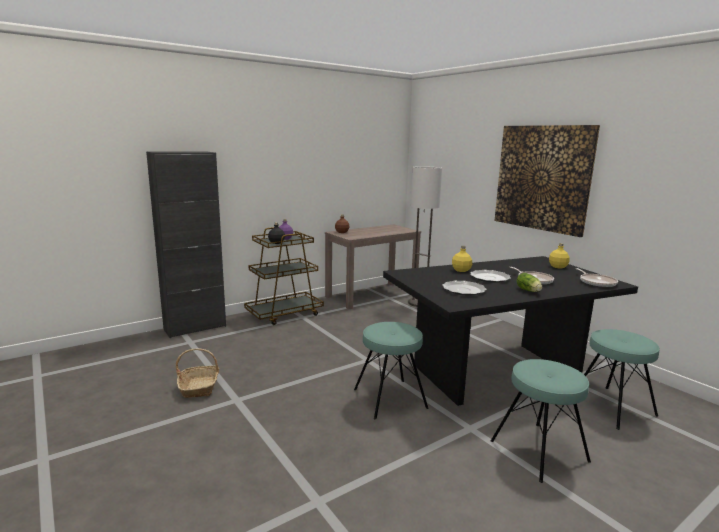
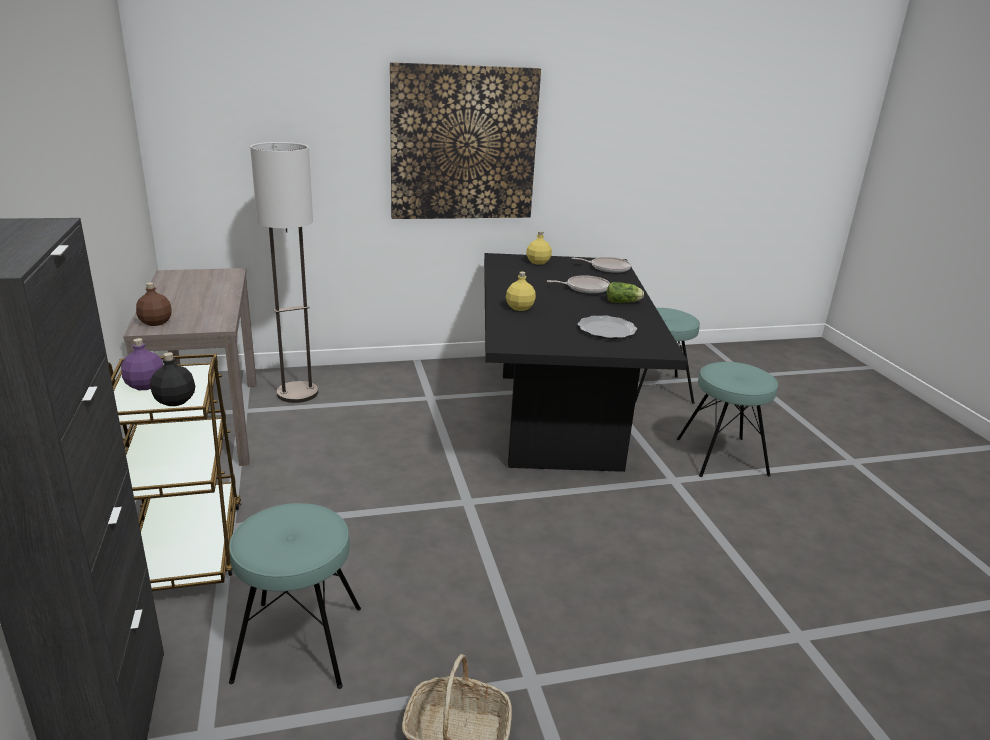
camera: 70 degrees left, 10 degrees up
turquoise stool [354,322,428,419] -> turquoise stool moved to [229,503,361,689]
plate [470,270,511,283] -> none

